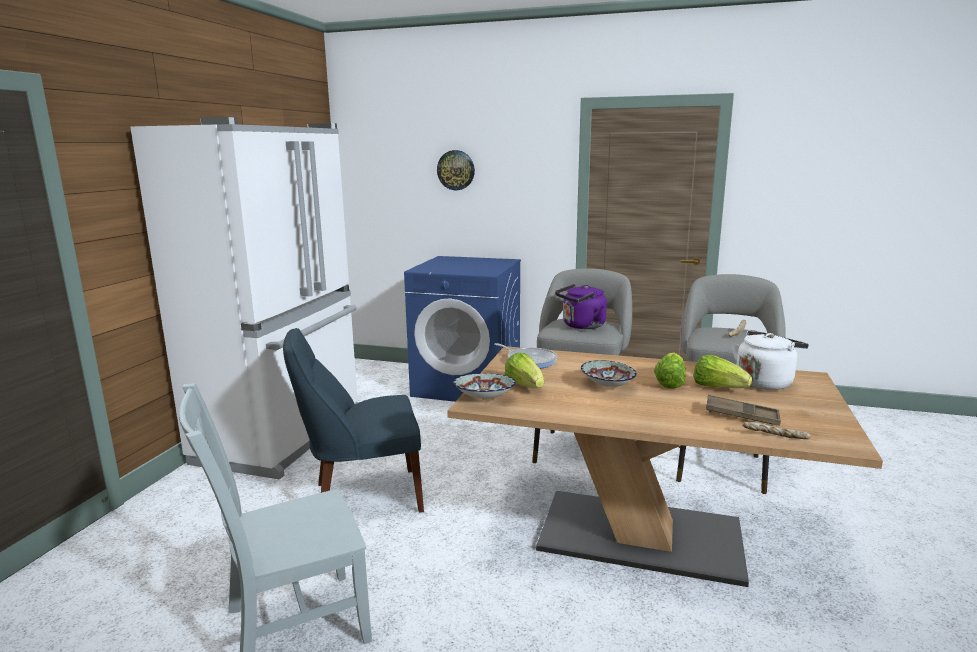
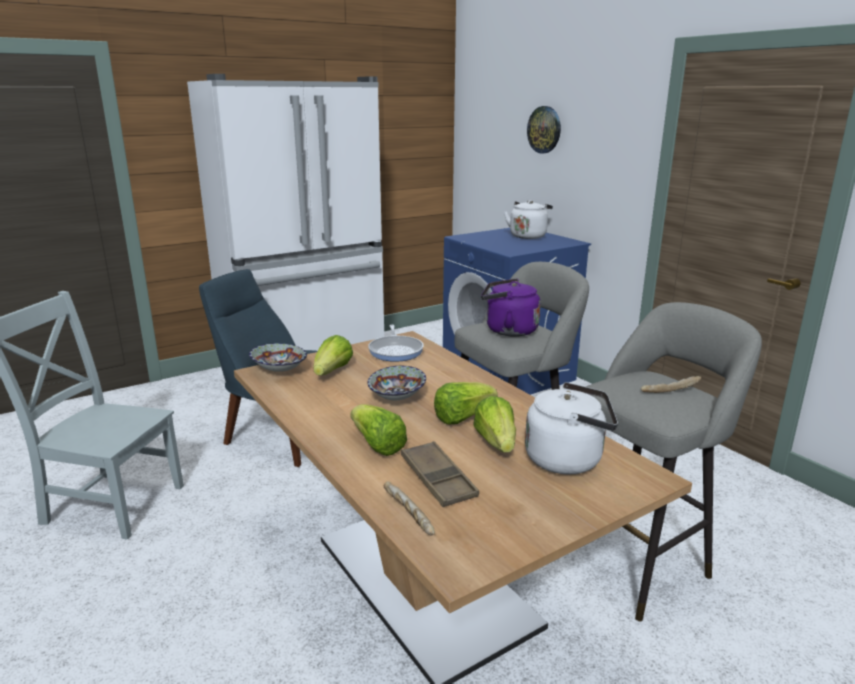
camera: 40 degrees right, 5 degrees up
none -> lettuce [350,404,407,456]
none -> white kettle [504,200,553,239]

